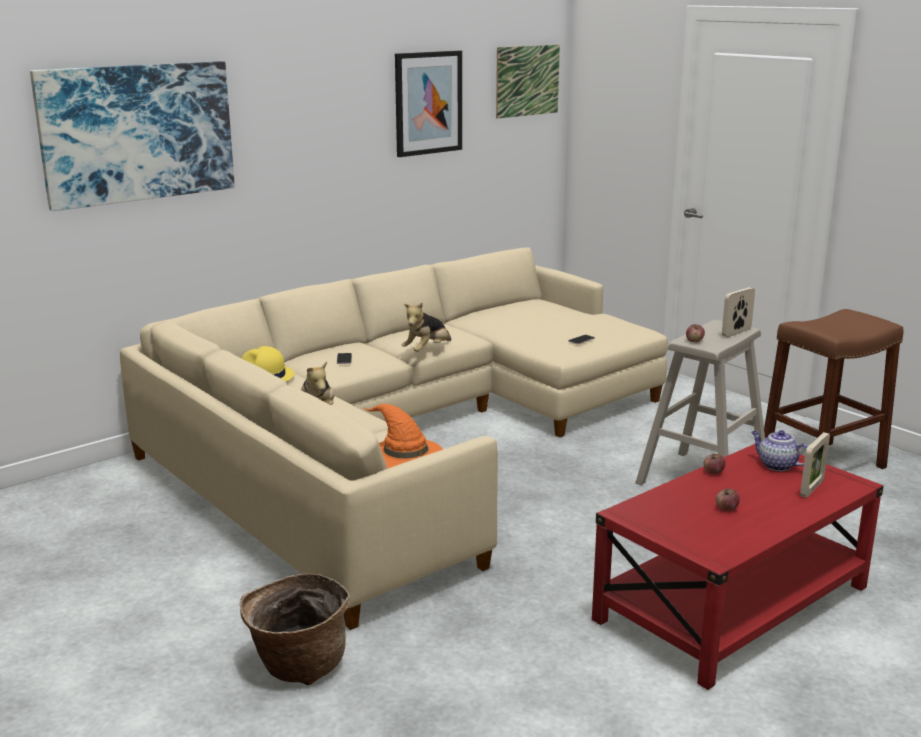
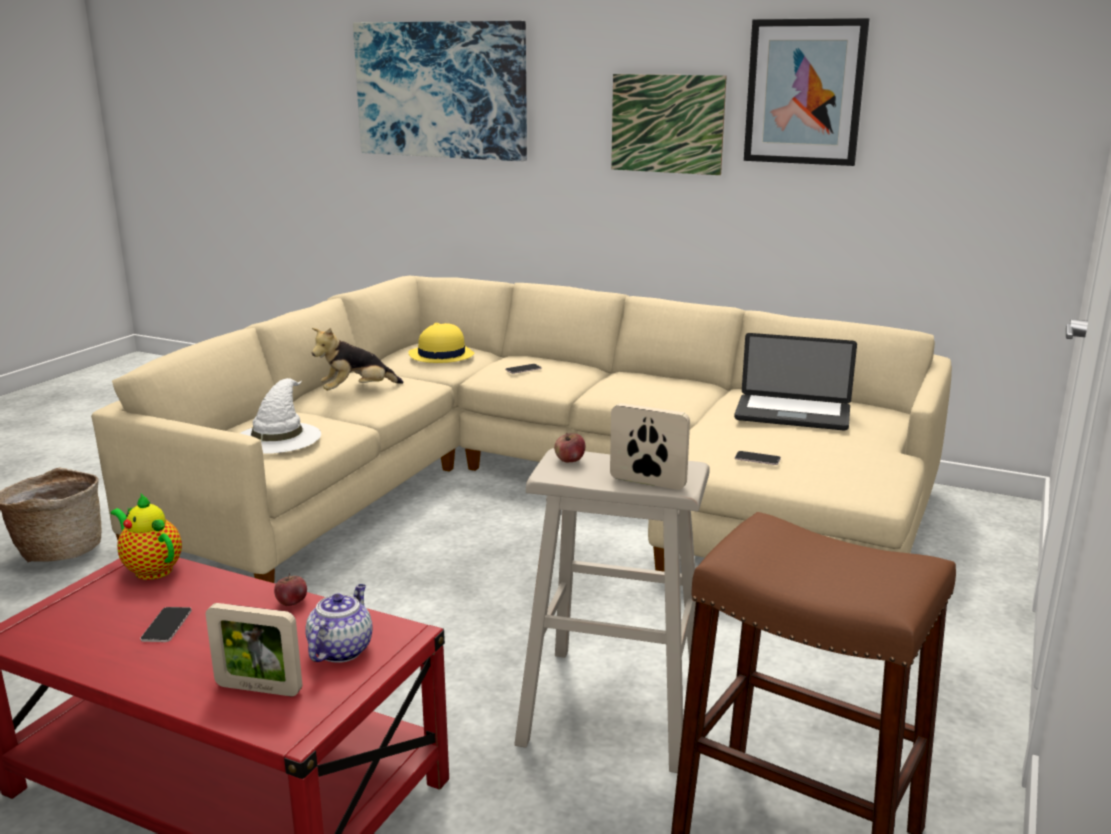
camera: 65 degrees right, 0 degrees up
orange hat [364,404,443,469] -> white hat [240,378,321,454]
plush toy [401,302,451,352] -> none
picture [496,44,560,119] -> picture moved to [611,74,727,175]
apple [716,489,740,511] -> phone [140,607,192,642]
none -> teapot [111,493,182,580]
none -> laptop [734,333,857,431]

